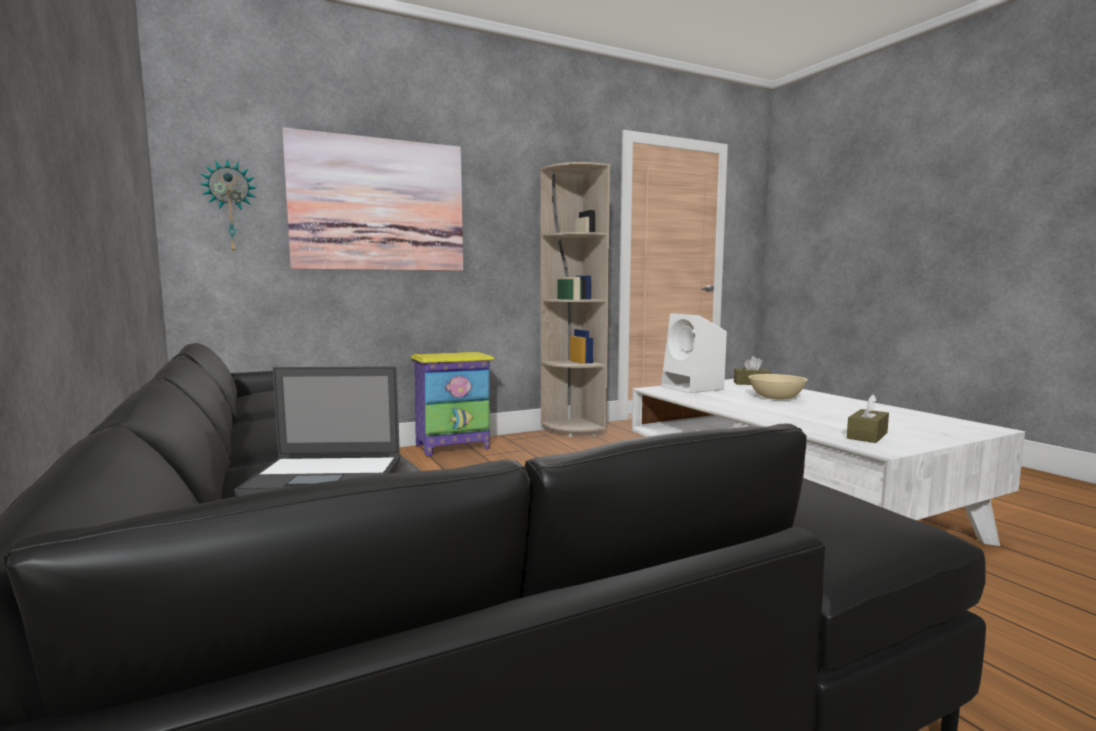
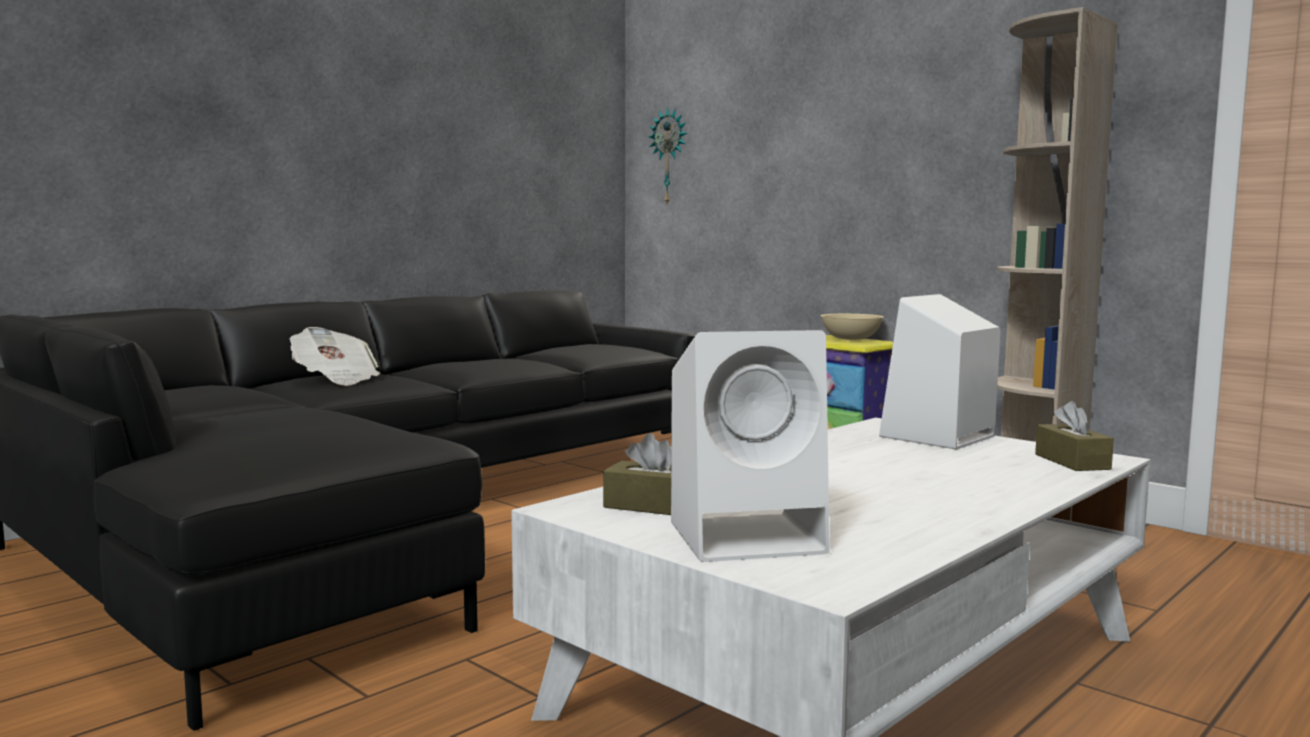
camera: 70 degrees right, 0 degrees up
laptop [234,366,400,496] -> newspaper [290,327,380,386]
picture [282,128,463,271] -> none
beige bowl [748,374,808,400] -> beige bowl moved to [820,314,884,340]
none -> white speaker [671,330,830,562]

